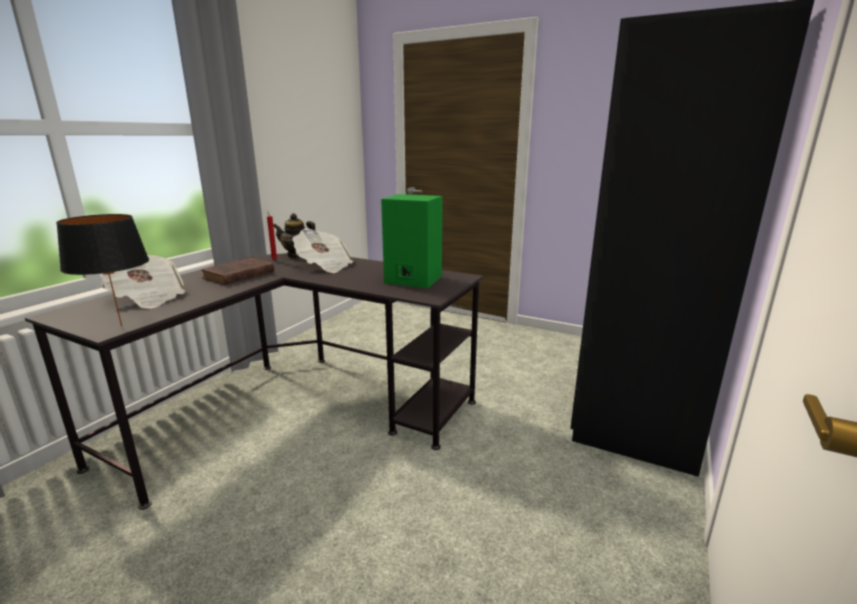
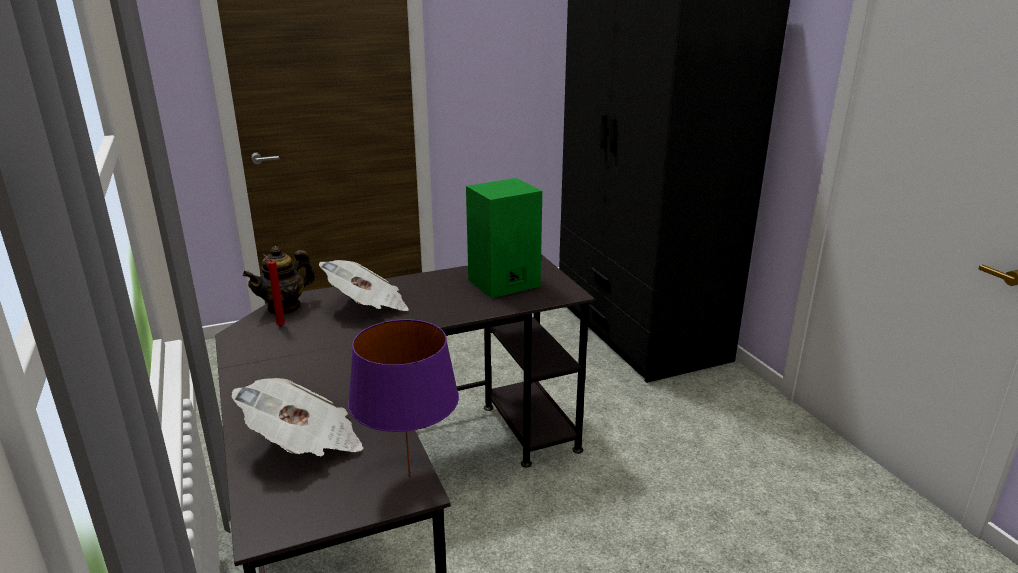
camera: 50 degrees left, 5 degrees up
black table lamp [56,214,149,327] -> purple table lamp [348,319,459,479]
brown book [201,258,274,285] -> none

